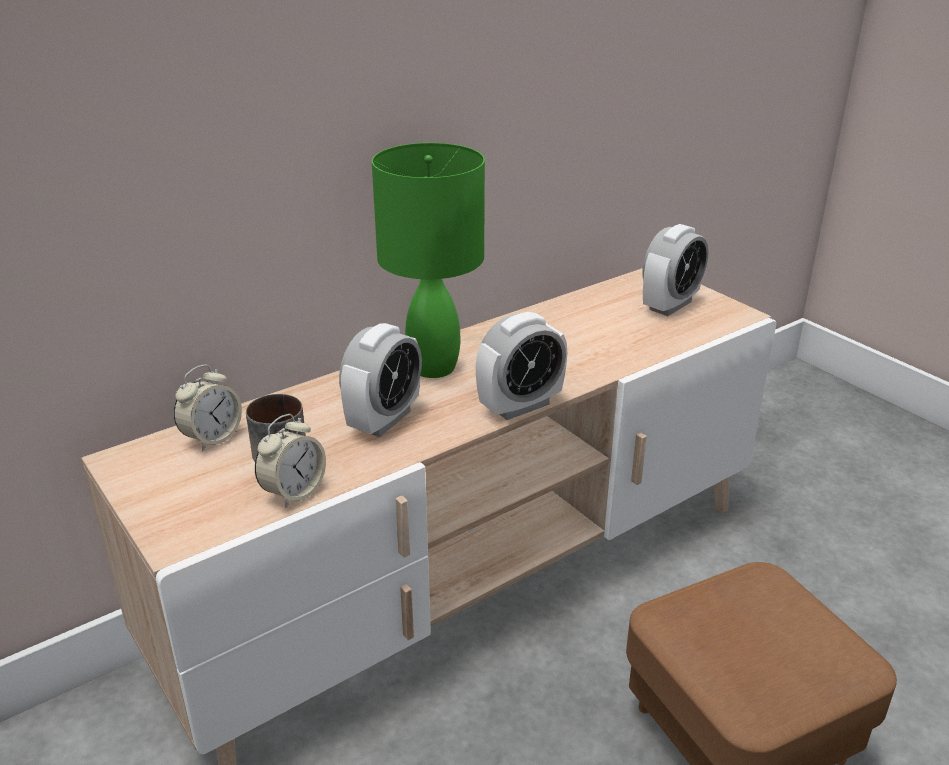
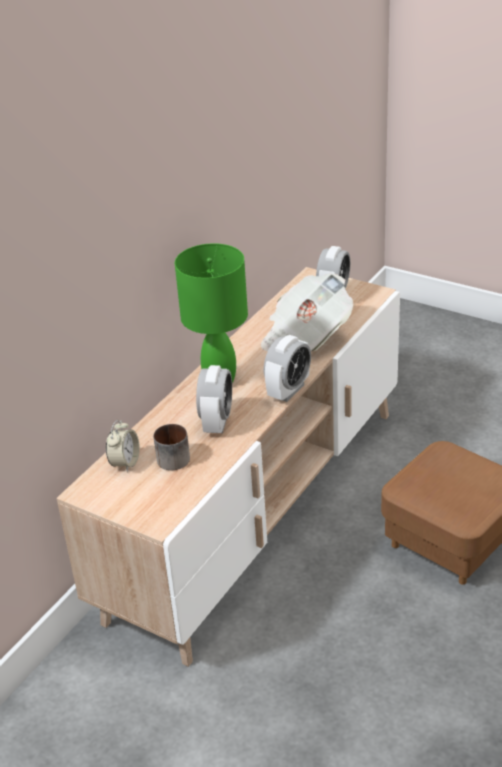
camera: 20 degrees left, 5 degrees up
alarm clock [255,414,326,508] -> none
none -> newspaper [260,274,353,352]

